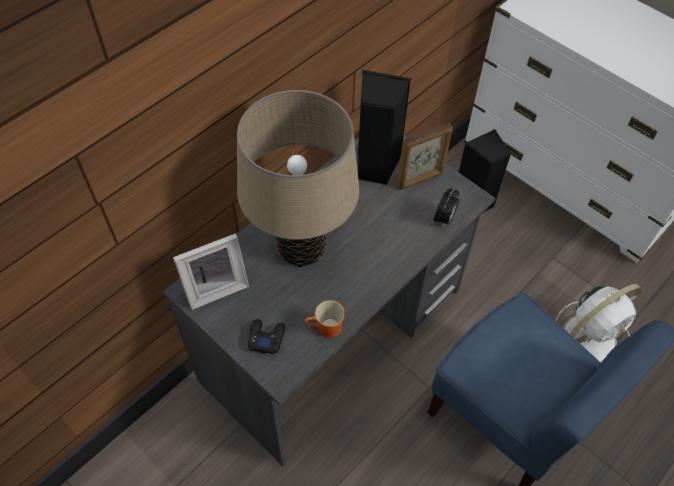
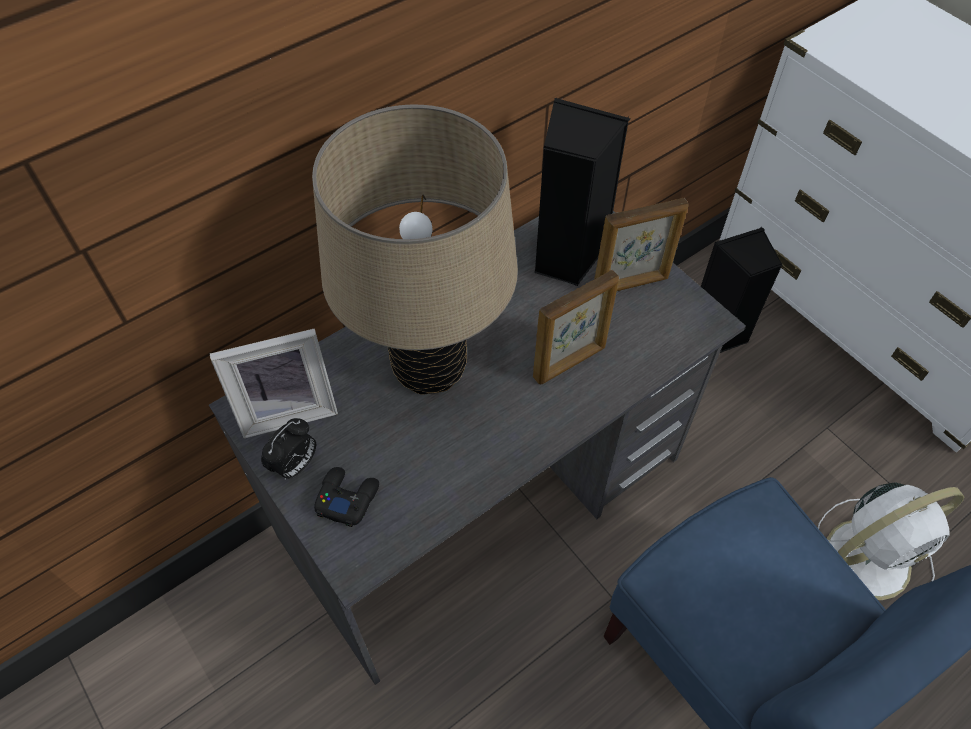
camera: 10 degrees right, 0 degrees up
mug [305,300,345,338] -> none
alarm clock [434,189,460,227] -> alarm clock moved to [261,418,316,480]
none -> picture frame [533,270,619,384]

